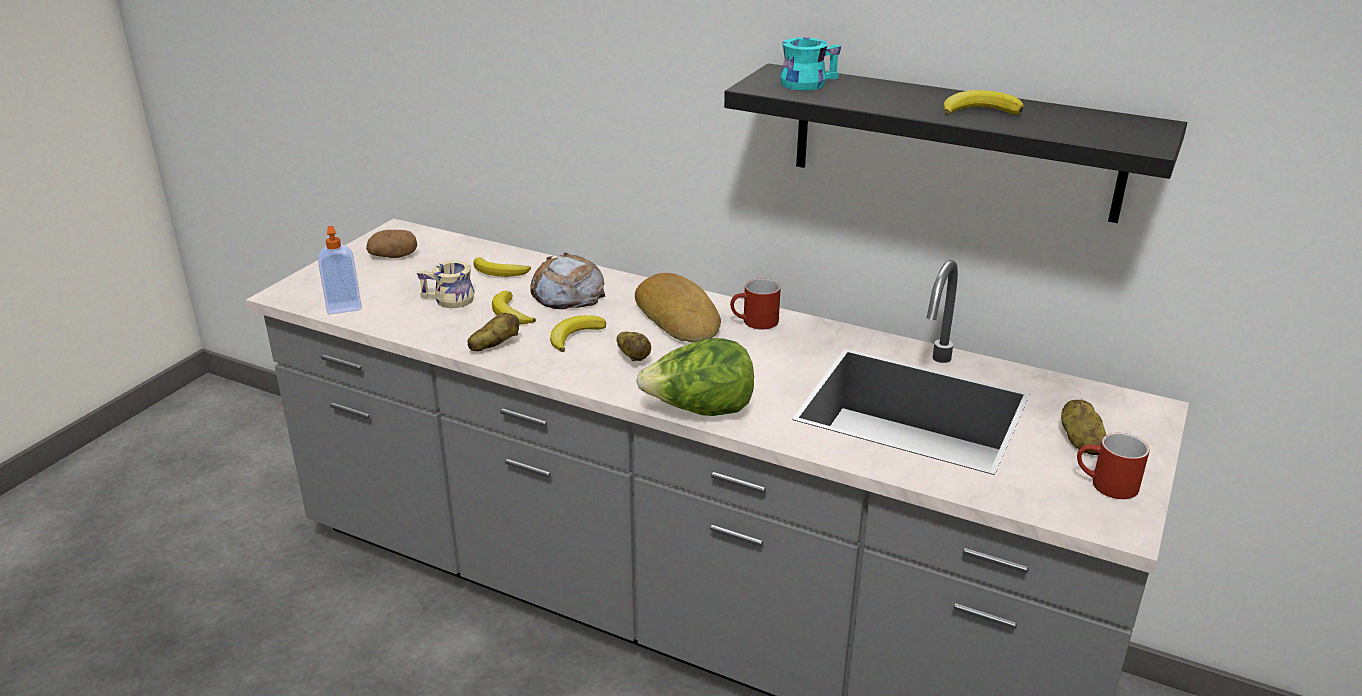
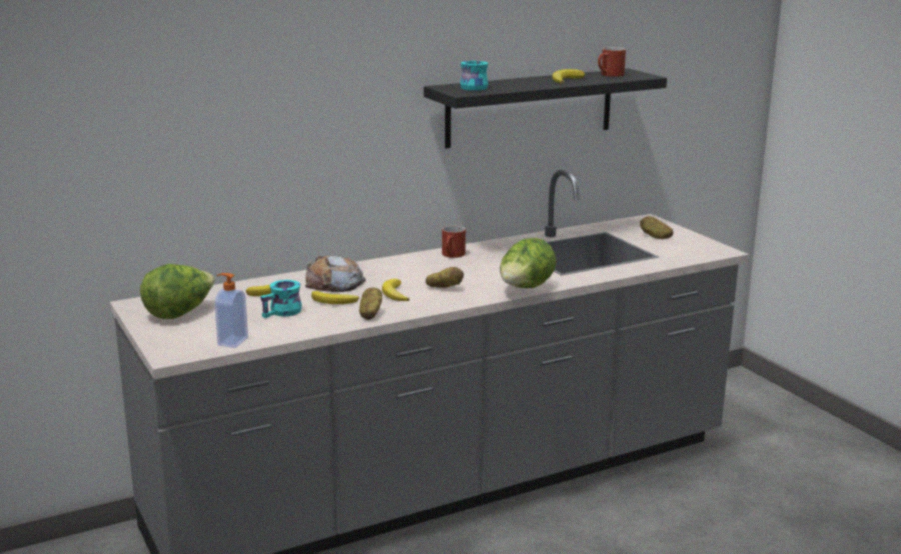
camera: 55 degrees left, 10 degrees down
potato [366,230,417,258] -> lettuce [140,264,215,319]
beige mug [417,260,474,308] -> turquoise mug [260,280,302,318]
bread [635,273,721,342] -> none
red mug [1077,433,1150,499] -> red mug moved to [598,47,626,77]

